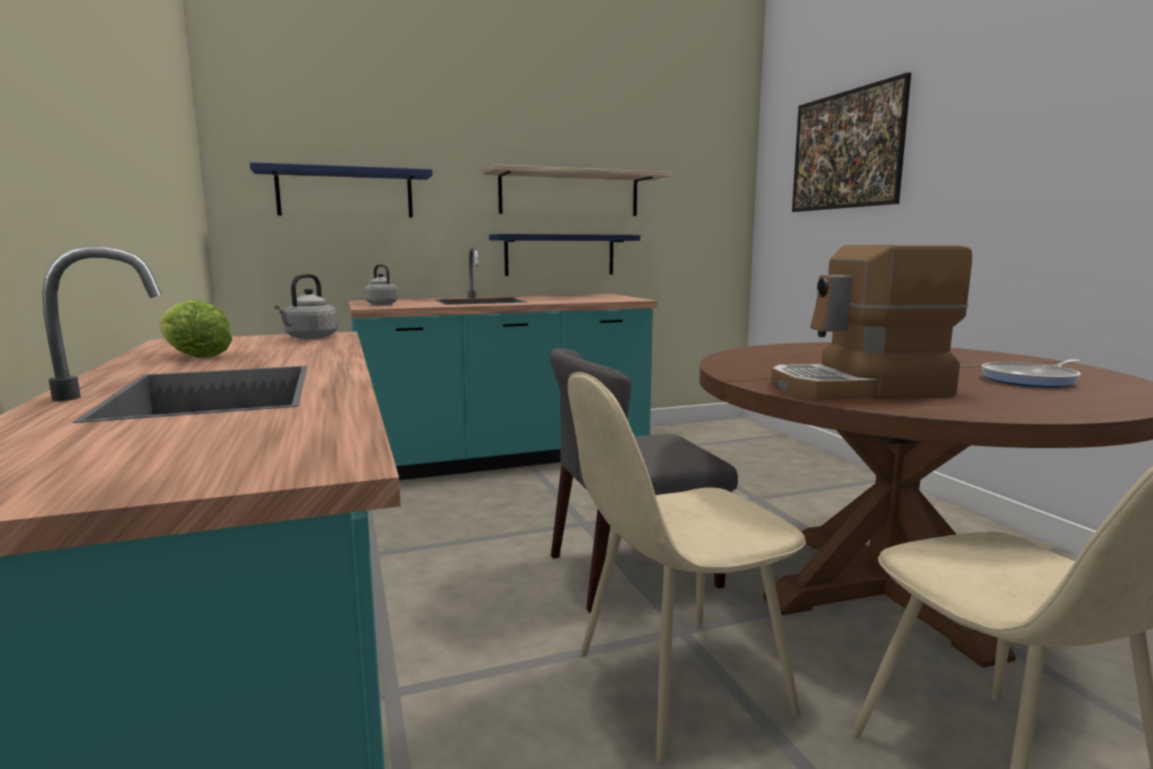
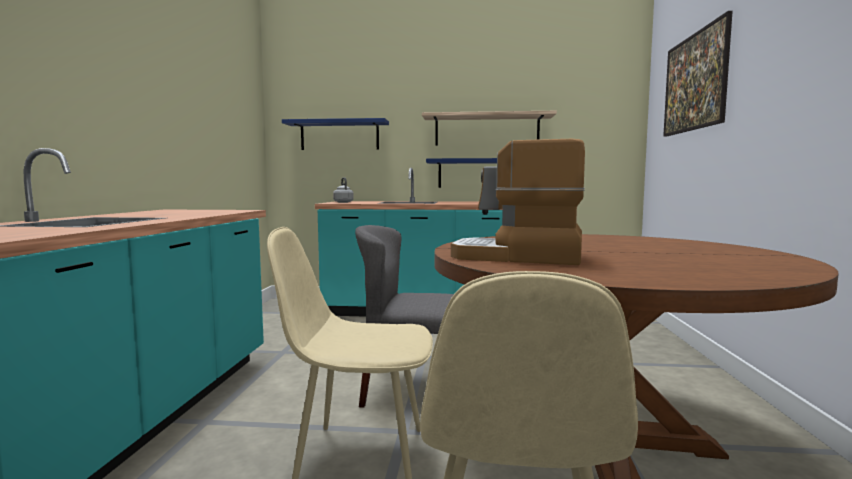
camera: 25 degrees right, 5 degrees down
lettuce [159,300,232,358] -> none
grey kettle [275,274,338,339] -> none
frying pan [982,359,1081,388] -> none

